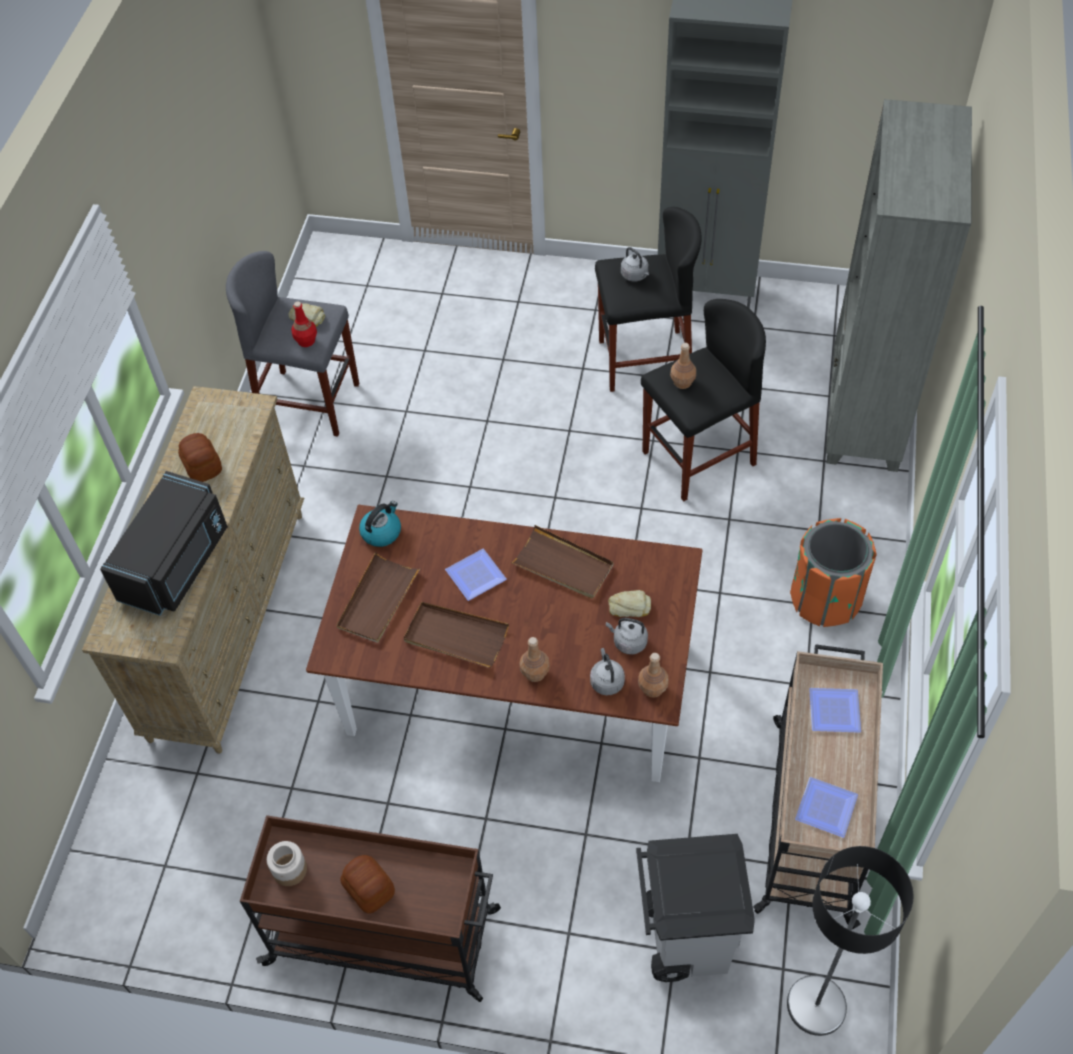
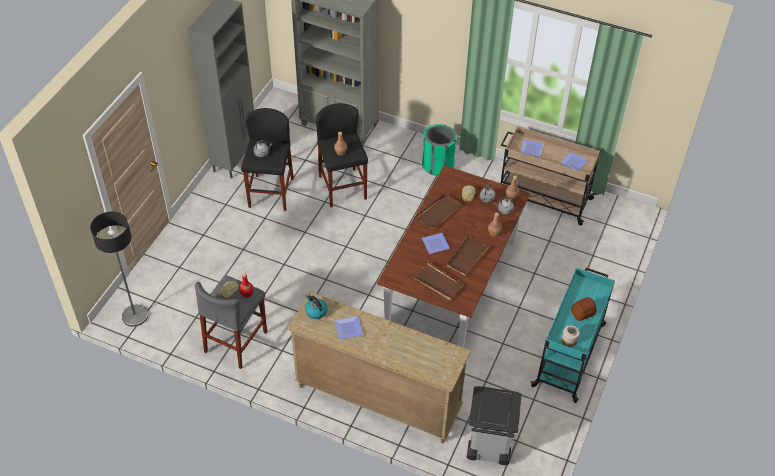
camera: 80 degrees left, 5 degrees down
black microwave [100,471,228,616] -> none
bread [178,433,222,482] -> plate [334,316,363,340]
brown cart [240,815,501,1002] -> turquoise cart [531,268,615,403]
kettle [359,501,401,547] -> kettle moved to [305,295,328,319]
grey trash can [636,834,755,982] -> grey trash can moved to [467,386,522,465]
floor lamp [787,846,914,1036] -> floor lamp moved to [90,211,148,327]
orange trash can [790,518,877,627] -> green trash can [422,124,457,176]

